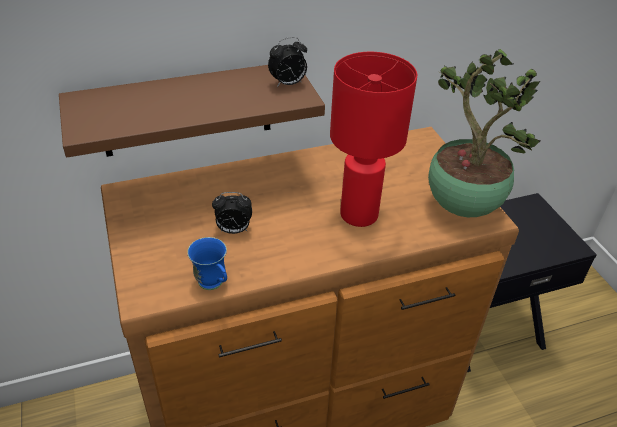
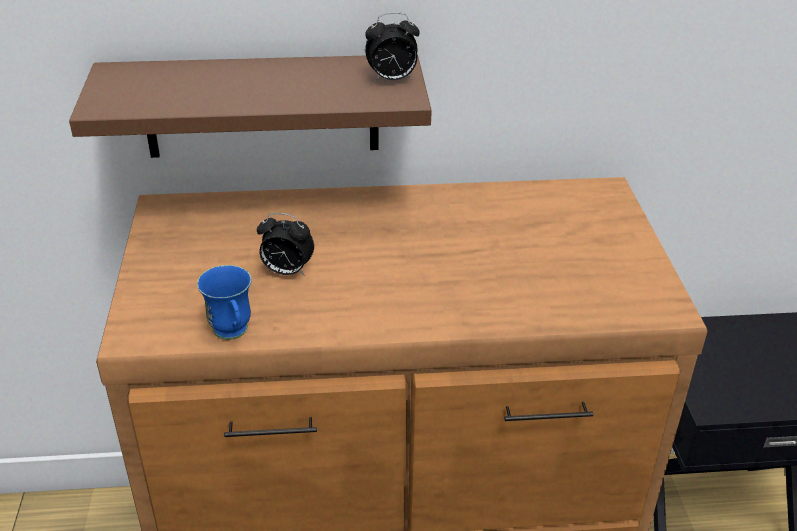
camera: 15 degrees right, 5 degrees down
red table lamp [330,52,417,227] -> none
potted plant [428,49,541,217] -> none

